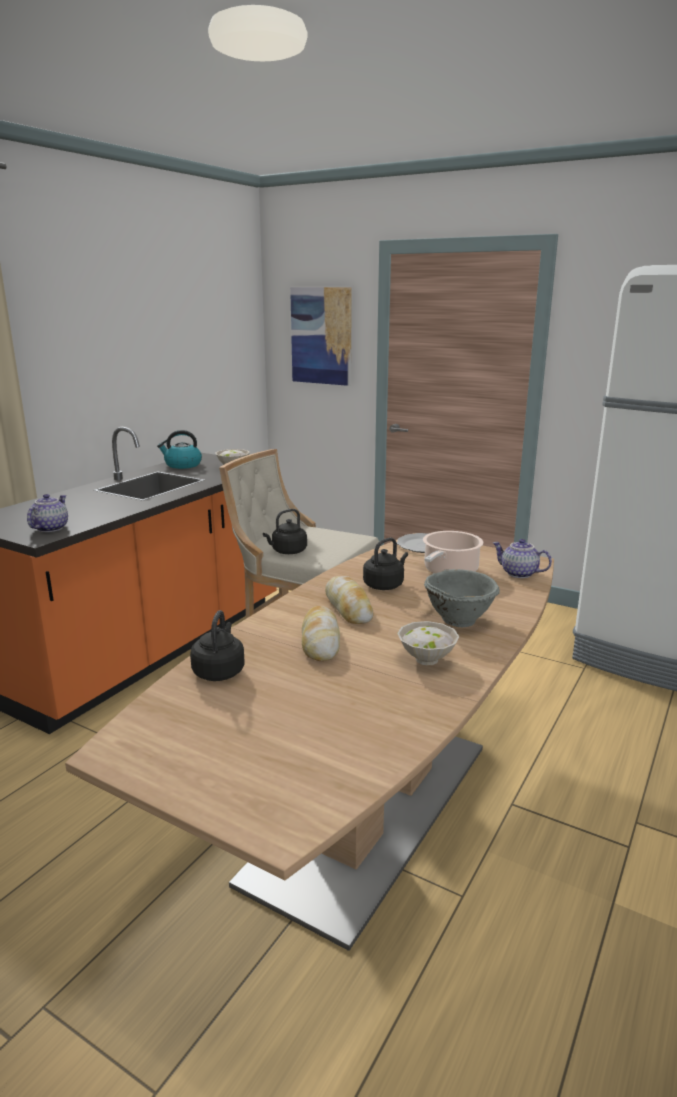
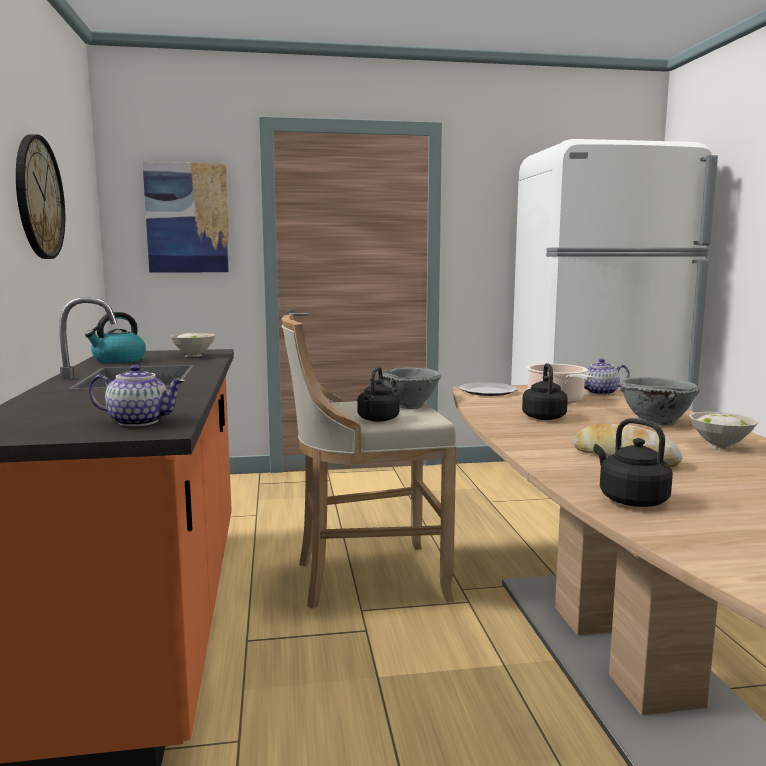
camera: 40 degrees left, 10 degrees down
teapot [27,494,68,532] -> teapot turned 120 degrees clockwise [88,364,185,427]
bread [325,576,373,624] -> none
none -> wall clock [16,134,65,259]
none -> grey bowl [382,367,441,409]

